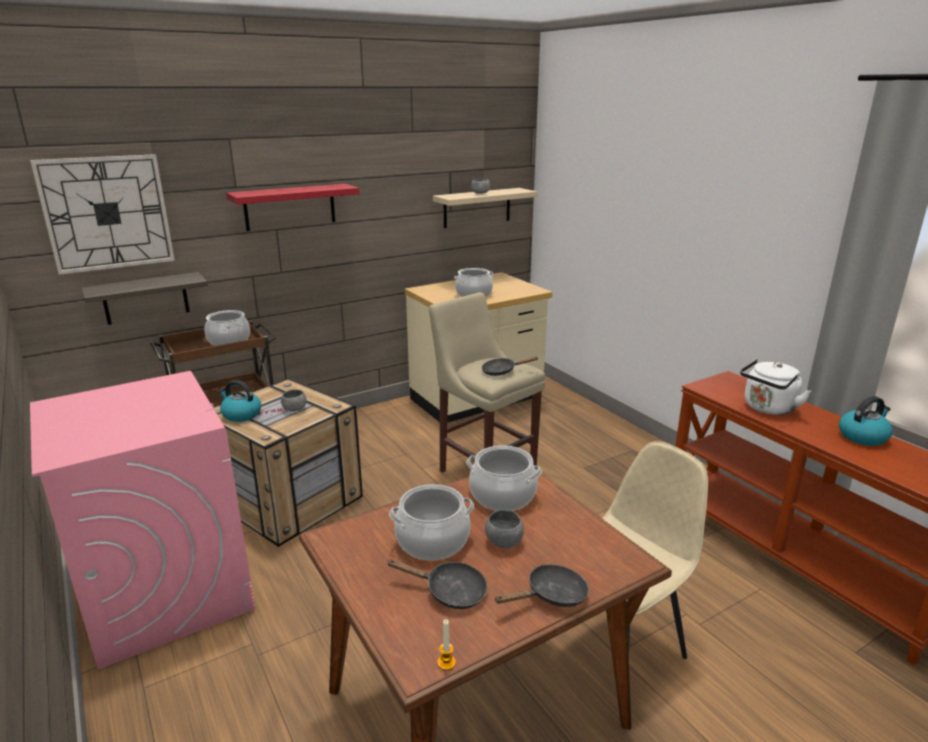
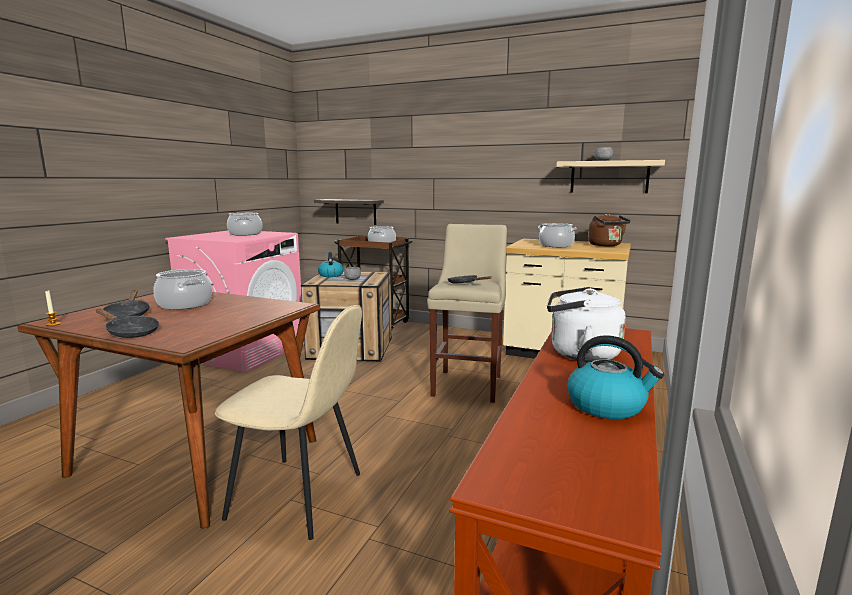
camera: 55 degrees right, 10 degrees down
wall clock [30,154,175,275] -> none
red shelf [226,184,359,231] -> none
cooking pot [466,445,542,511] -> cooking pot moved to [227,213,263,236]
grey bowl [485,510,524,548] -> none
none -> brown kettle [588,214,631,246]

